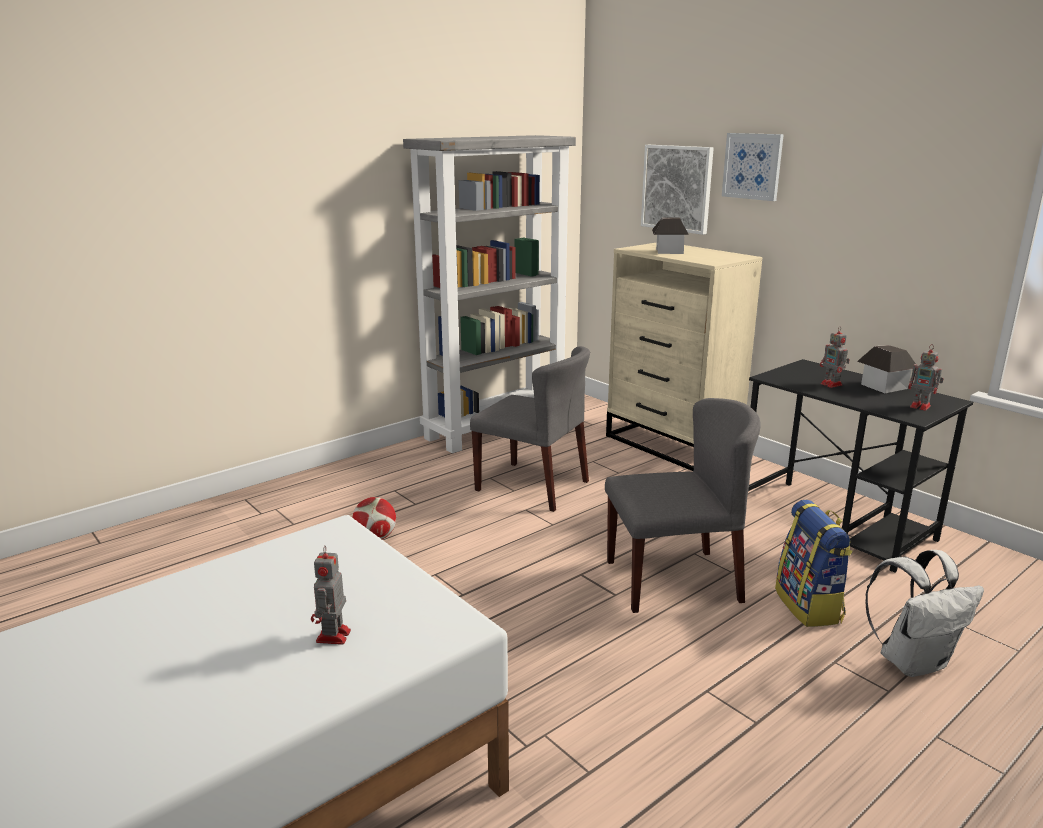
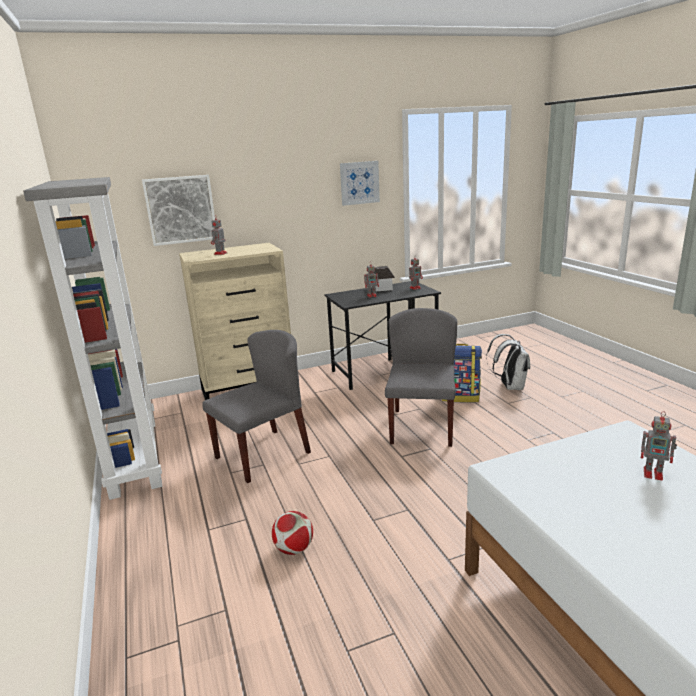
camera: 70 degrees left, 0 degrees up
toy house [652,217,689,254] -> toy robot [211,218,227,255]
picture [722,133,784,201] -> picture moved to [340,161,380,206]

